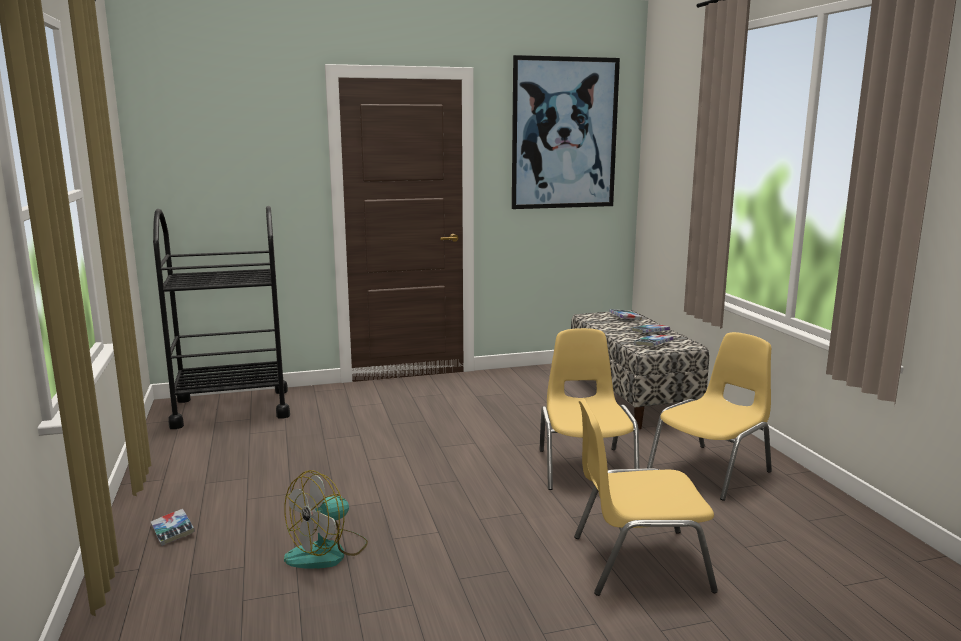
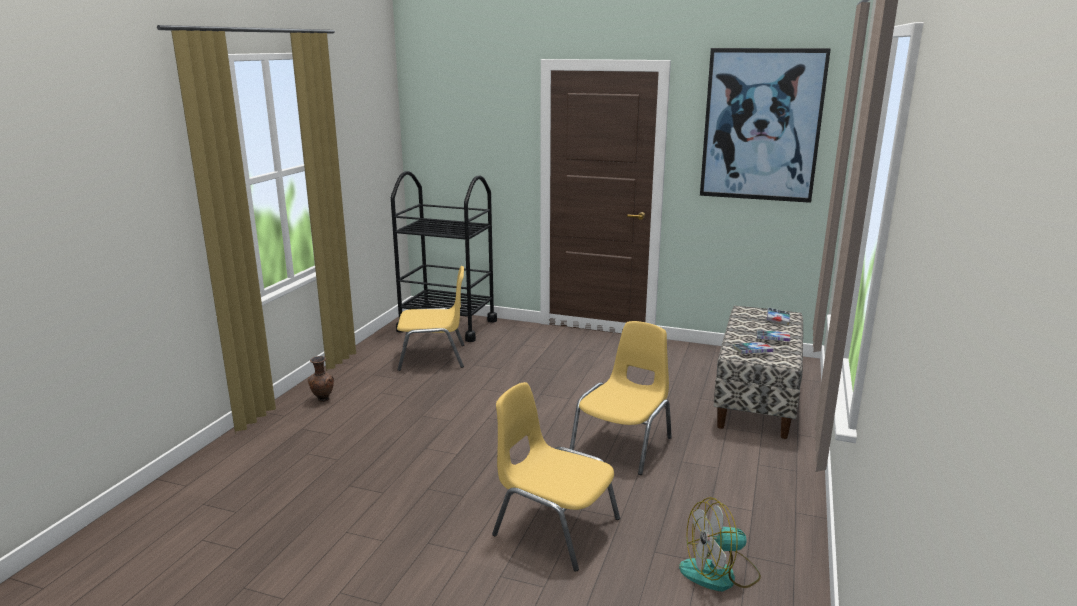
camera: 35 degrees right, 5 degrees up
book [151,509,195,546] -> brown vase [308,356,334,402]
fan [284,470,368,569] -> fan moved to [679,497,761,591]
yellow chair [647,332,772,501] -> yellow chair moved to [397,266,464,371]

